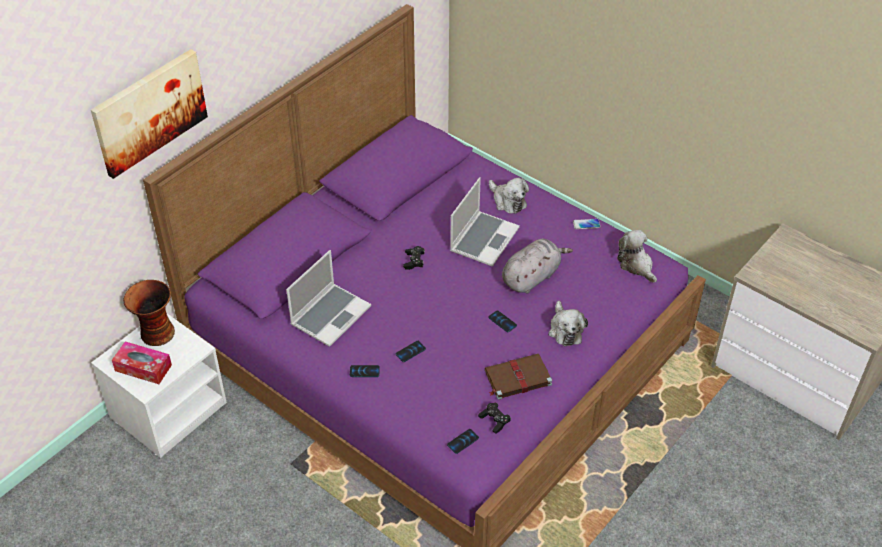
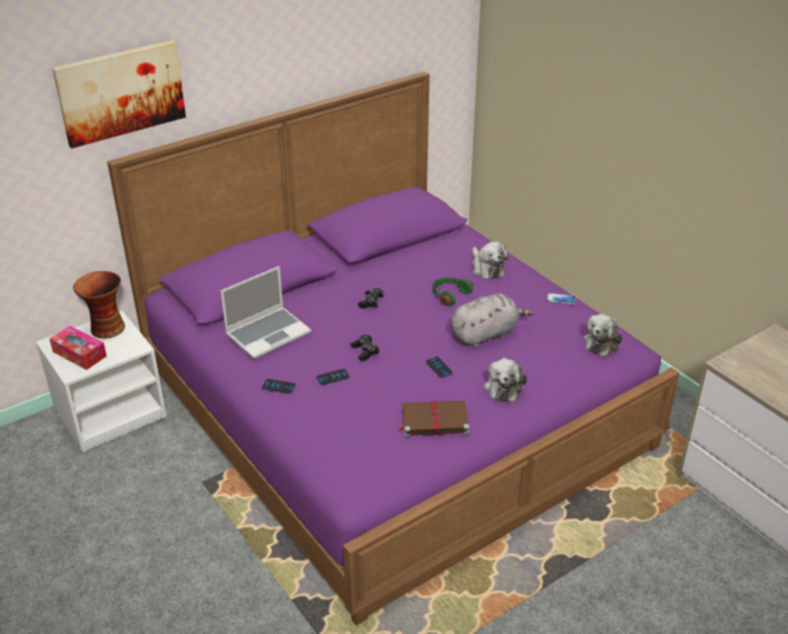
camera: 15 degrees right, 10 degrees down
phone [447,429,479,454] -> none
laptop [450,177,520,267] -> green headphones [433,277,473,306]
black game controller [478,402,511,433] -> black game controller moved to [351,335,380,361]
plush toy [617,230,657,283] -> plush toy turned 135 degrees counterclockwise [583,314,623,357]

